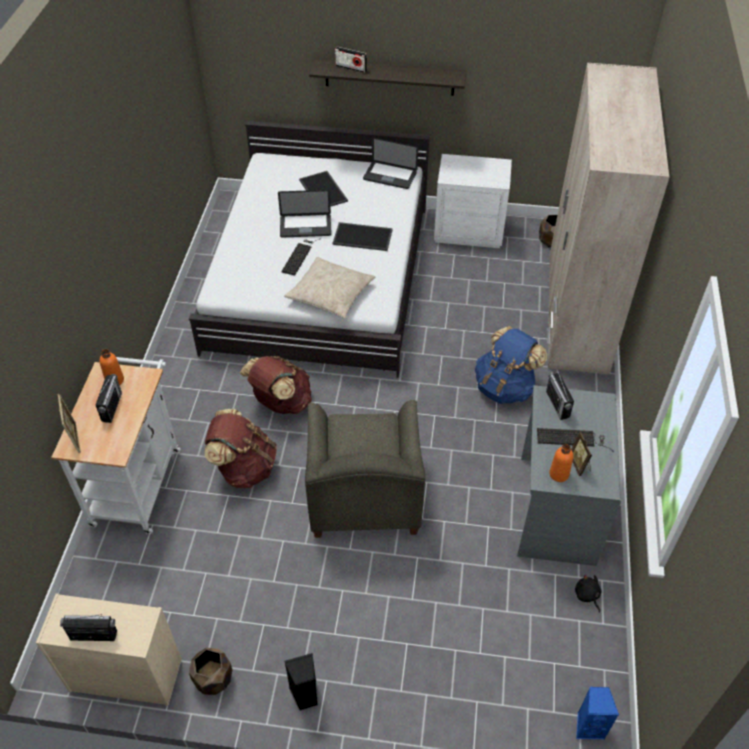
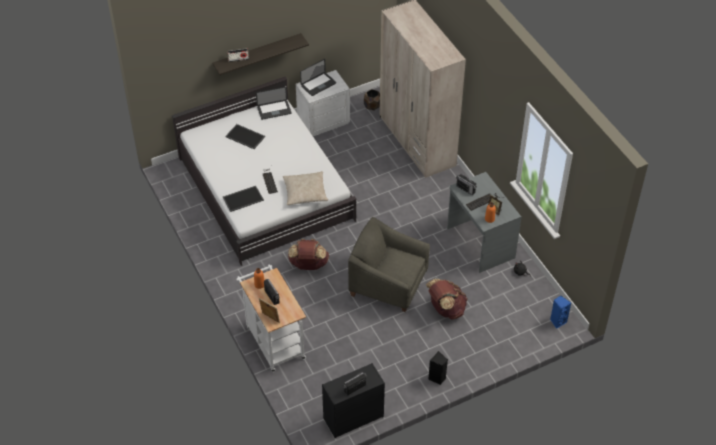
camera: 35 degrees left, 0 degrees up
beige dresser [36,593,182,706] -> black dresser [322,363,385,438]
brown planter [189,648,232,695] -> none
brown backpack [205,409,277,488] -> brown backpack moved to [426,279,468,320]
laptop [278,190,331,238] -> laptop moved to [300,59,336,96]
grey armchair [305,400,425,538] -> grey armchair turned 150 degrees clockwise [348,217,430,312]
tray [333,222,393,251] -> tray moved to [223,186,264,212]
blue backpack [475,326,547,404] -> none

